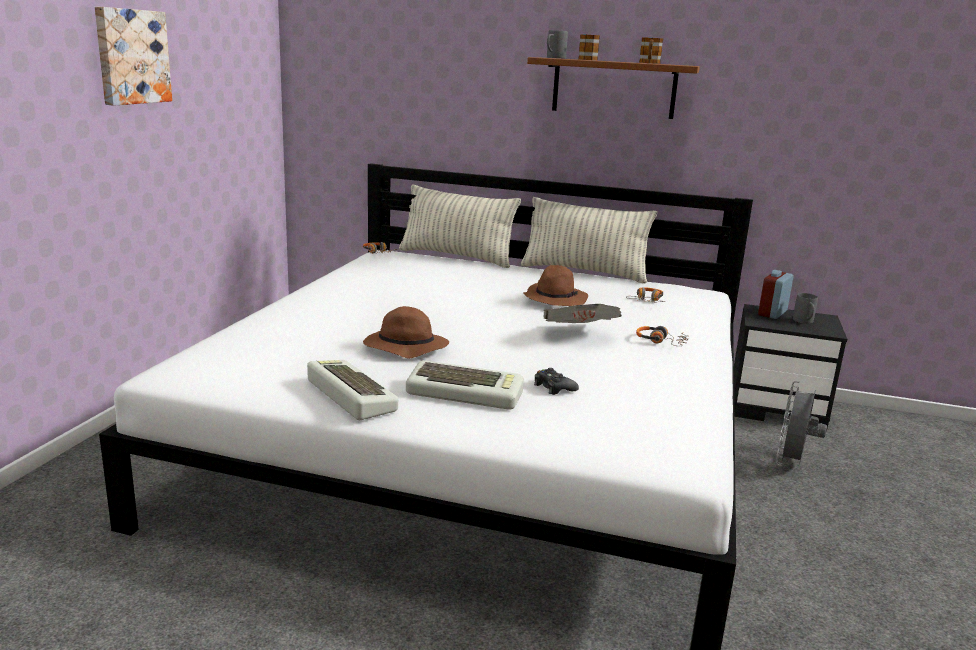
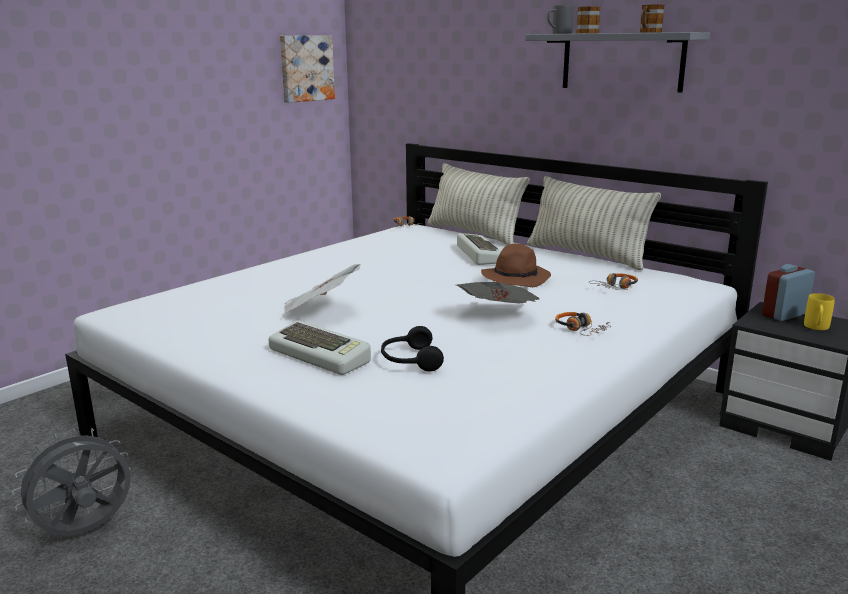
camera: 25 degrees right, 0 degrees up
picture [95,6,172,106] -> picture moved to [280,35,335,103]
keyboard [307,360,398,420] -> keyboard moved to [457,233,501,265]
brown hat [363,306,449,359] -> newspaper [283,264,361,314]
brown shelf [527,57,700,119] -> grey shelf [525,32,710,92]
black game controller [534,368,579,395] -> black headphones [381,326,444,372]
grey fan [776,381,827,466] -> grey fan moved to [12,428,131,536]
grey mug [793,293,818,324] -> yellow mug [804,293,835,330]

